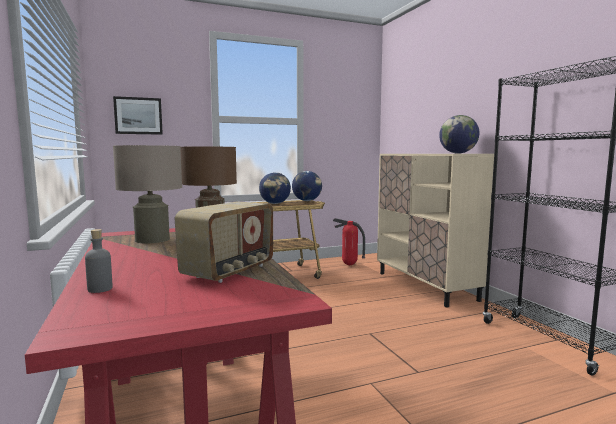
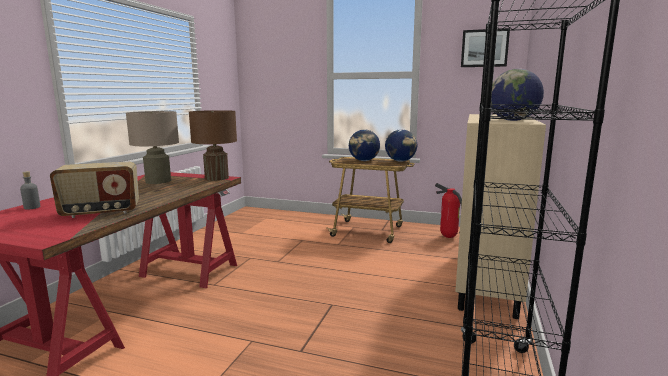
camera: 40 degrees right, 5 degrees up
picture [113,96,163,135] -> picture moved to [461,28,510,67]

